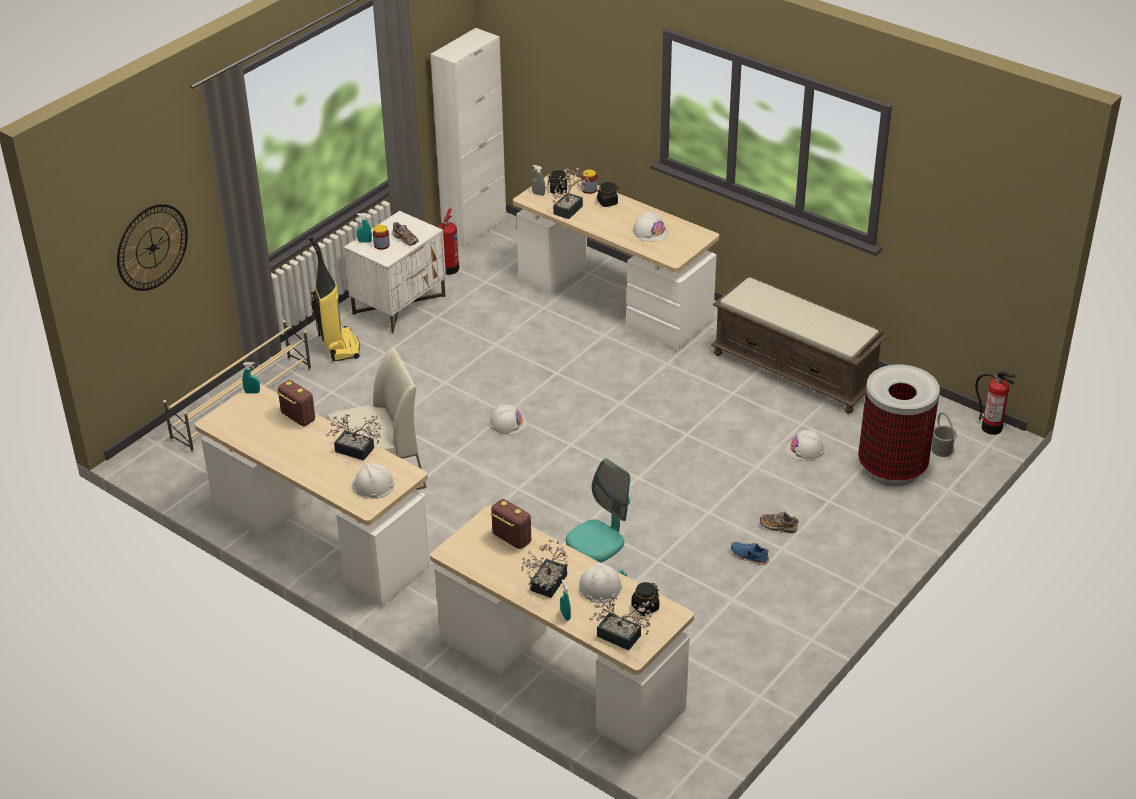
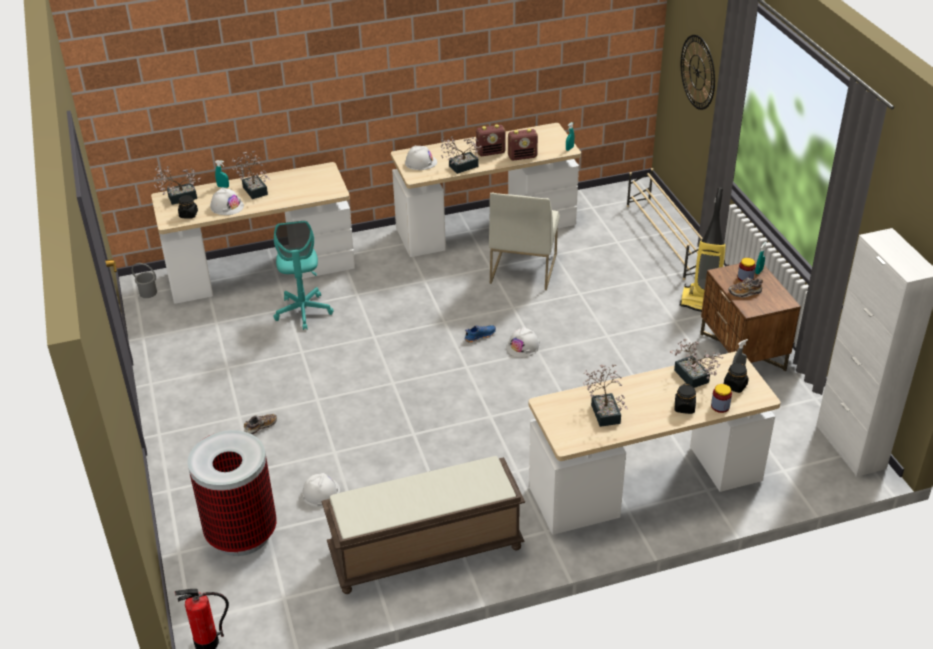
camera: 125 degrees right, 0 degrees up
white nightstand [344,211,446,334] -> brown nightstand [700,260,801,371]
fire extinguisher [438,208,459,275] -> none
radio [491,499,531,549] -> radio moved to [476,124,506,156]
white hard hat [633,211,668,242] -> potted plant [583,364,628,427]
blue shoe [731,542,769,565] -> blue shoe moved to [465,325,496,343]
grey bucket [932,413,957,457] -> grey bucket moved to [132,263,157,298]

